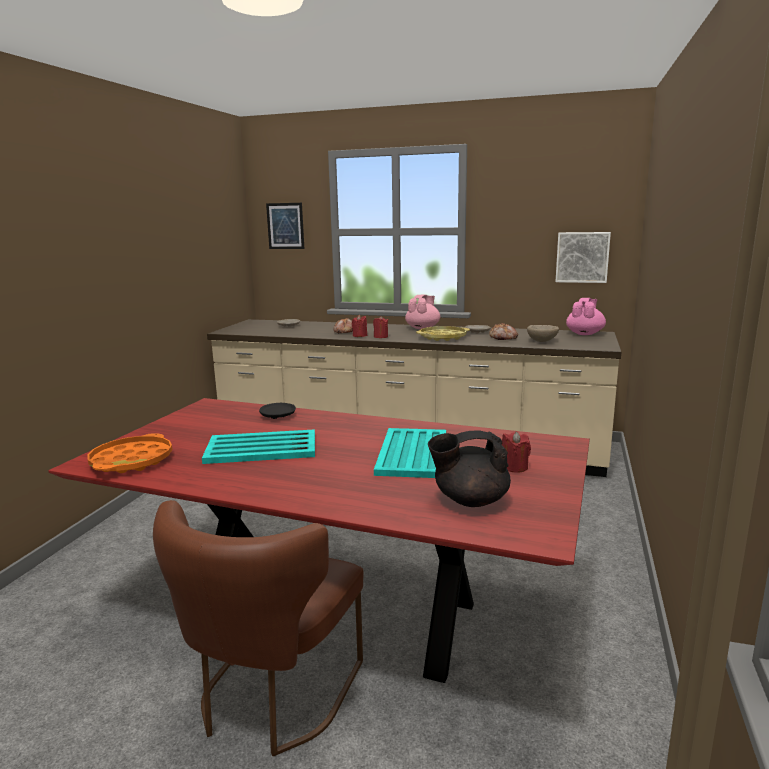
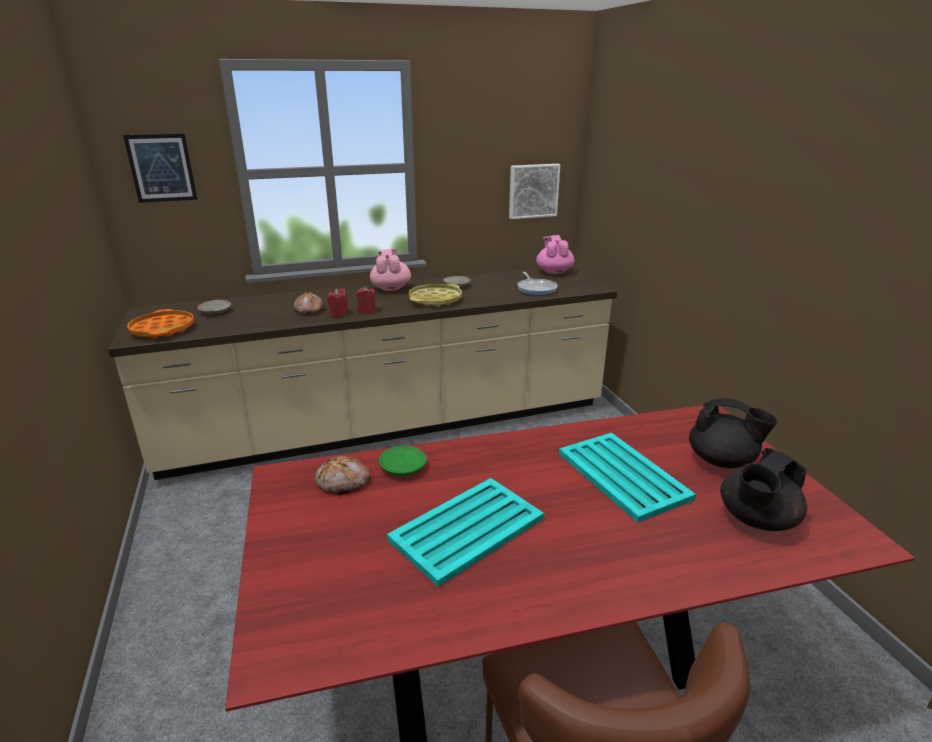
camera: 35 degrees left, 10 degrees up
orange tray [87,433,172,473] -> orange tray moved to [127,309,194,338]
black plate [259,403,296,419] -> green plate [379,446,427,476]
bread [489,323,518,340] -> bread moved to [314,456,370,495]
red candle [502,432,531,473] -> black teapot [689,398,778,468]
beige bowl [527,325,559,342] -> frying pan [517,272,558,296]

